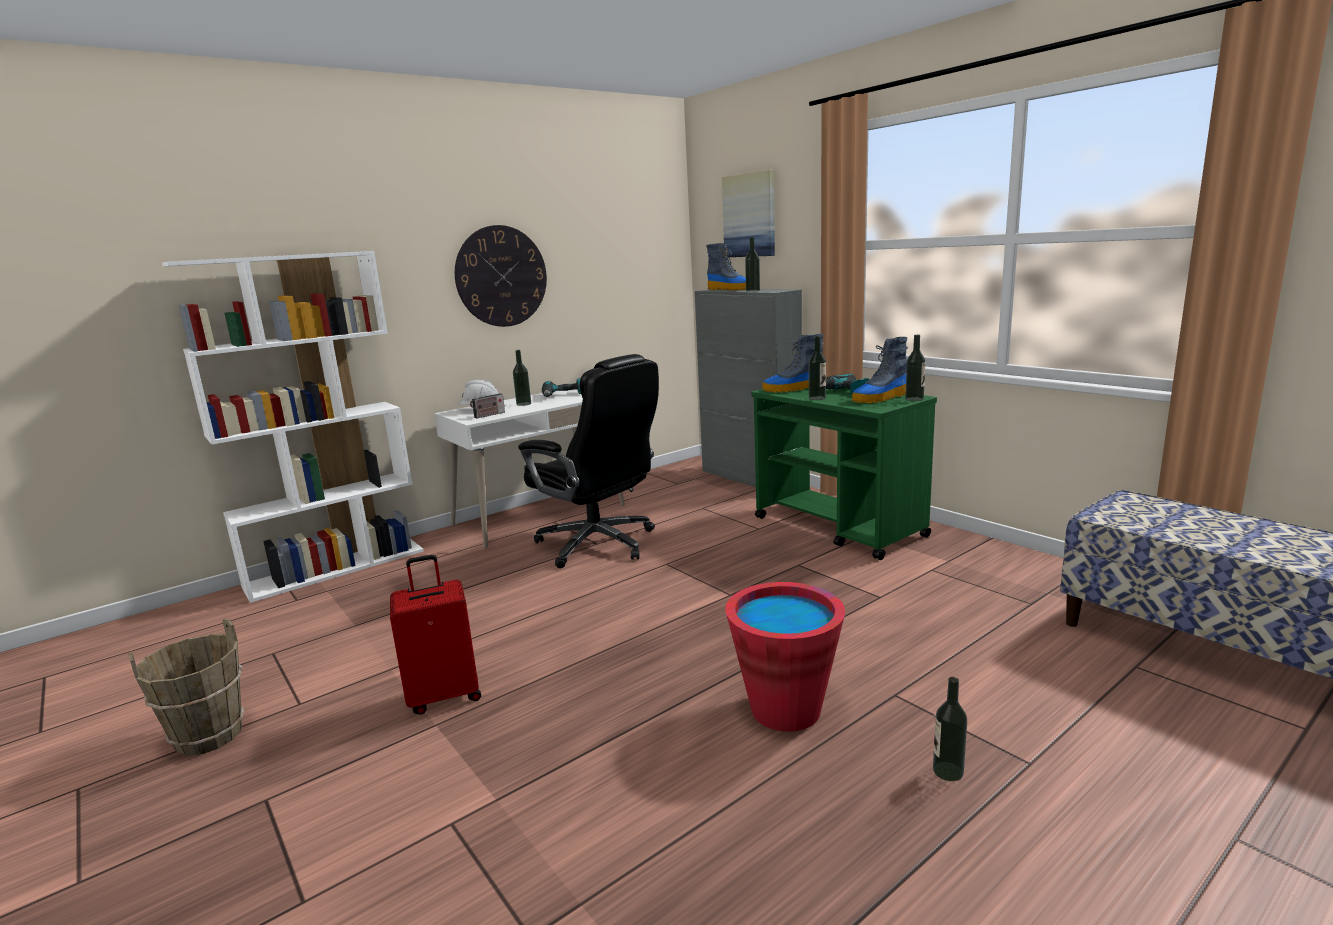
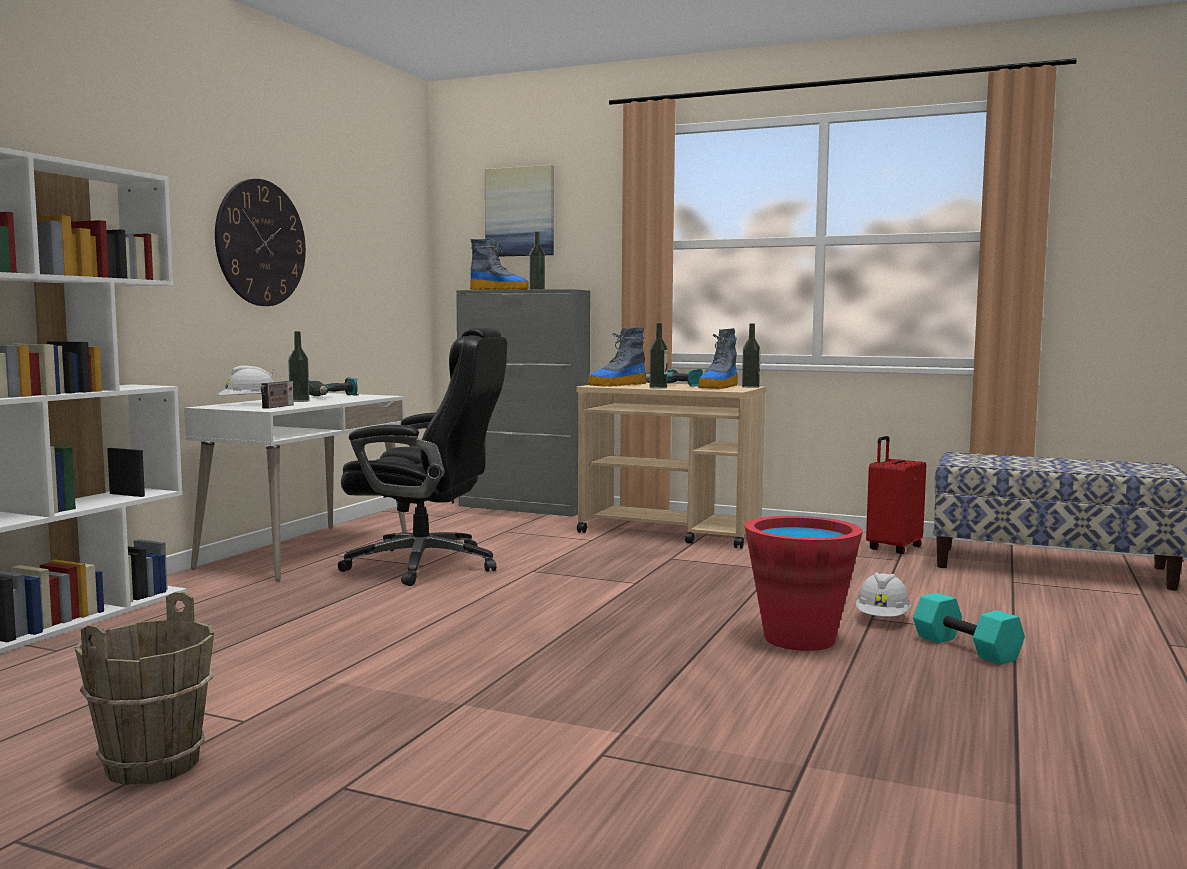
camera: 30 degrees left, 10 degrees down
red suitcase [390,555,481,715] -> red suitcase moved to [866,436,926,554]
green cart [752,388,937,560] -> beige cart [576,383,766,549]
bottle [933,677,967,781] -> turquoise dumbbell [913,593,1025,665]
none -> white hard hat [856,572,911,617]

